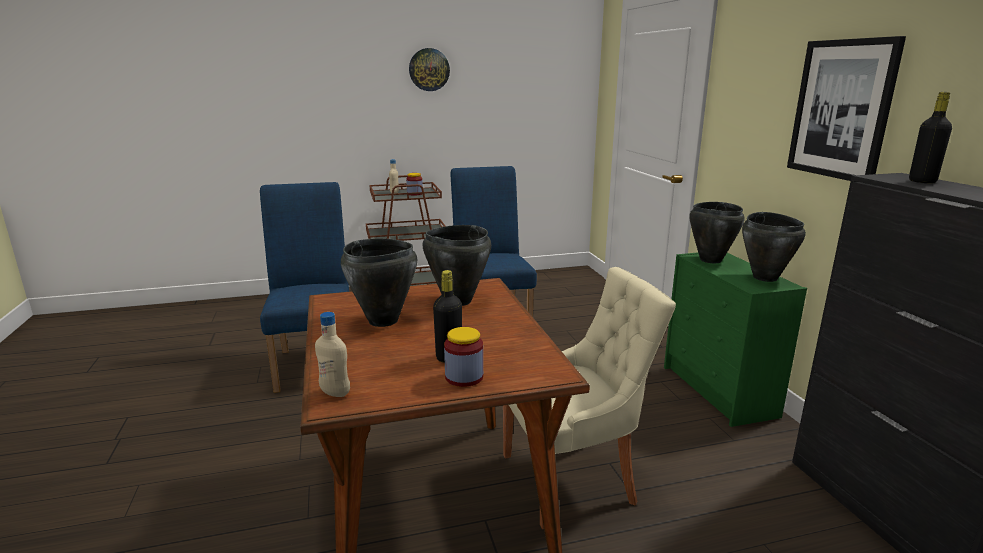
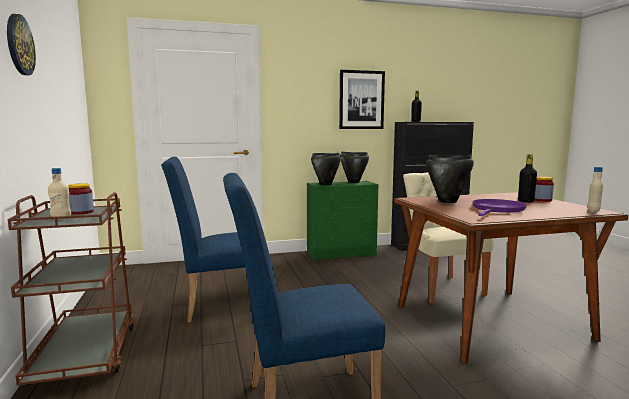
camera: 90 degrees left, 10 degrees down
black cooking pot [341,238,418,327] -> purple frying pan [472,199,527,216]

